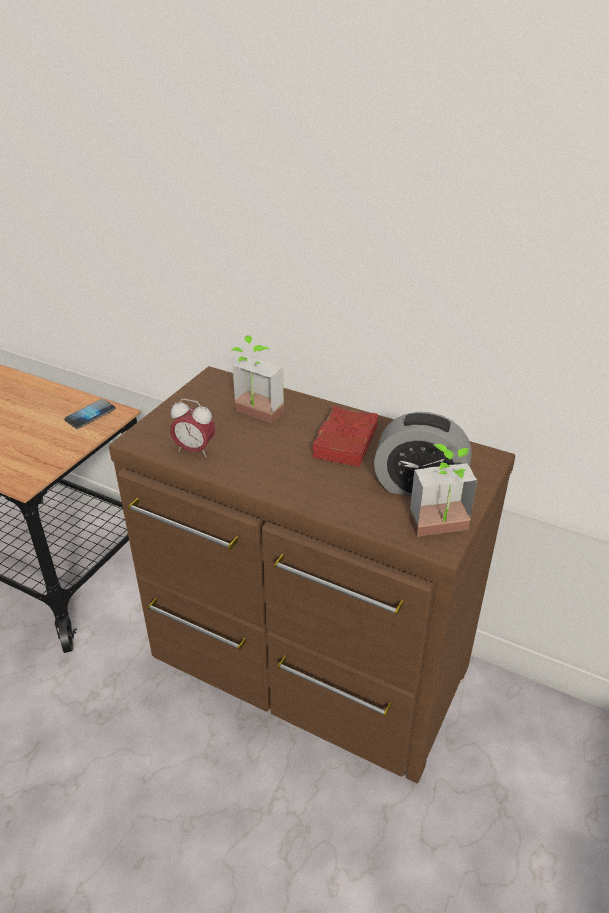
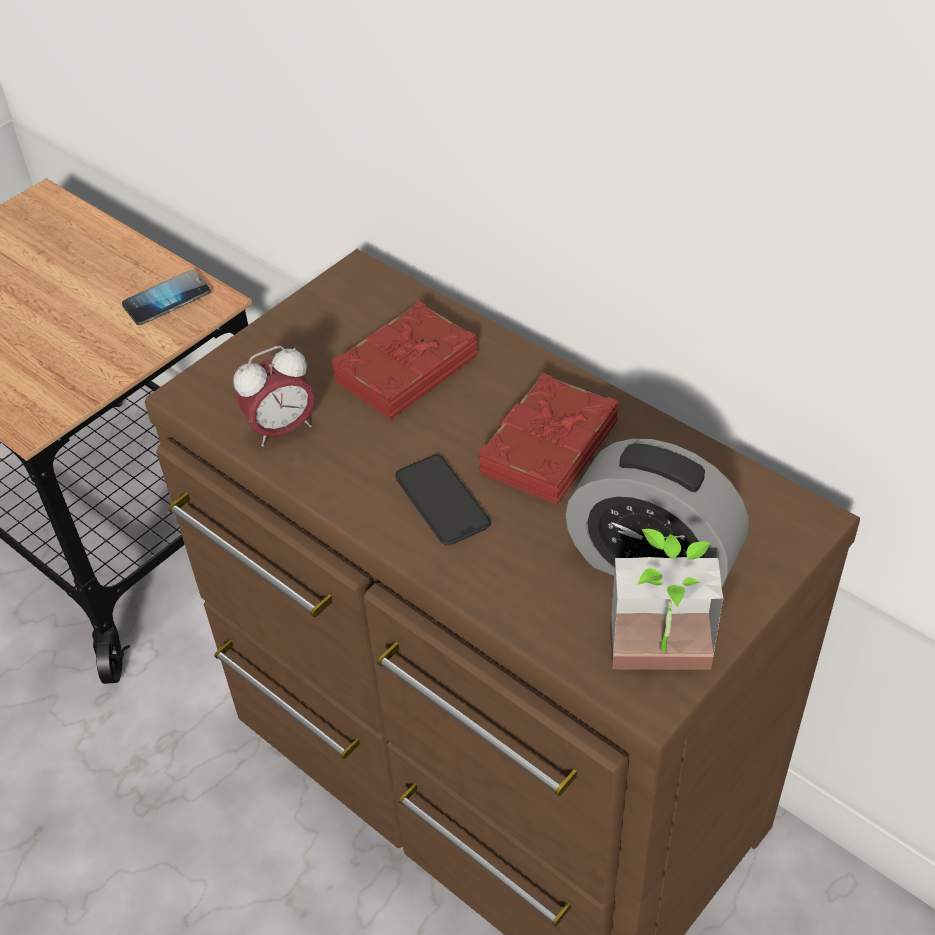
camera: 15 degrees right, 10 degrees up
alarm clock [170,399,215,457] -> alarm clock turned 60 degrees counterclockwise [233,346,315,447]
potted plant [231,336,284,423] -> red book [331,301,477,419]
none -> phone [395,455,490,546]

